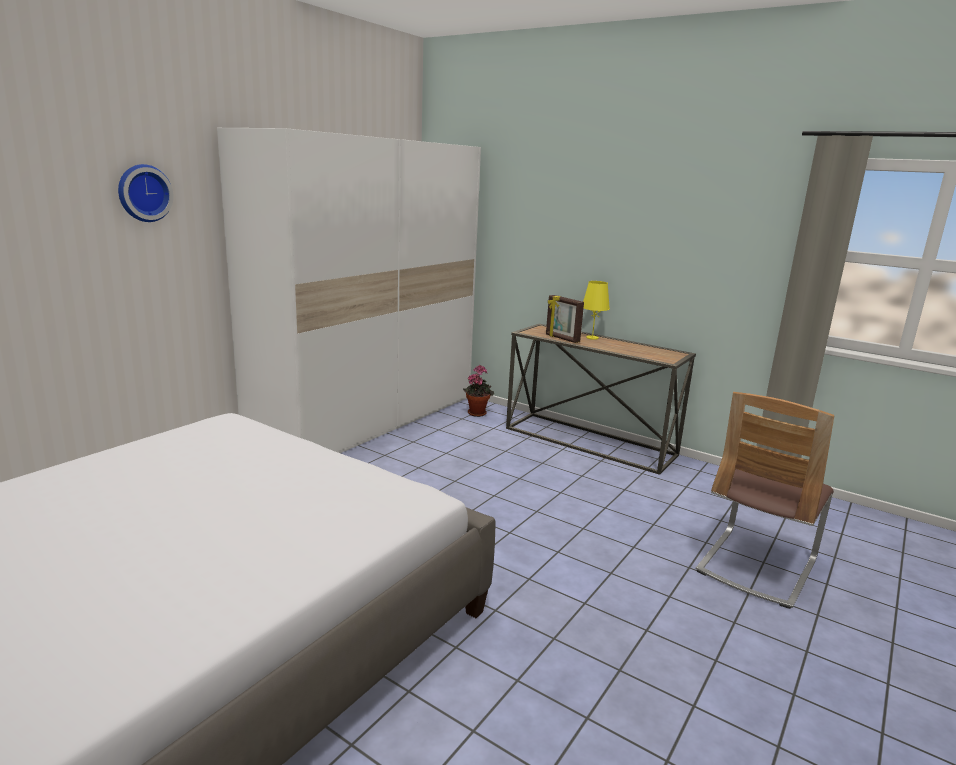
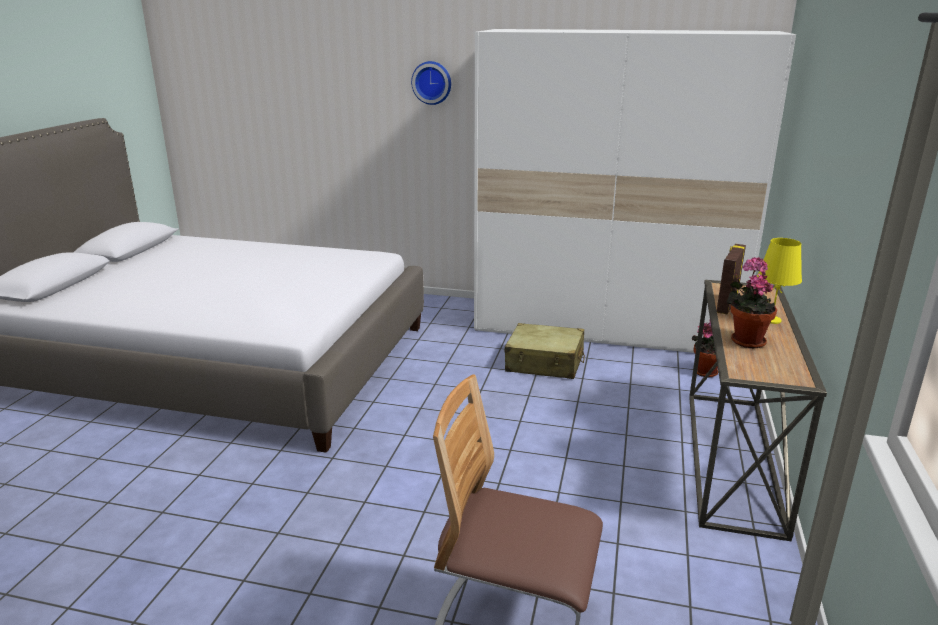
camera: 70 degrees right, 5 degrees up
none -> beige suitcase [505,323,585,379]
none -> potted plant [727,257,777,349]

